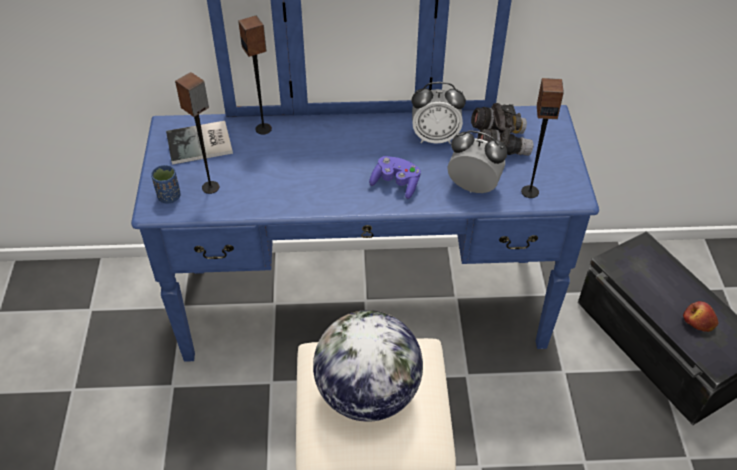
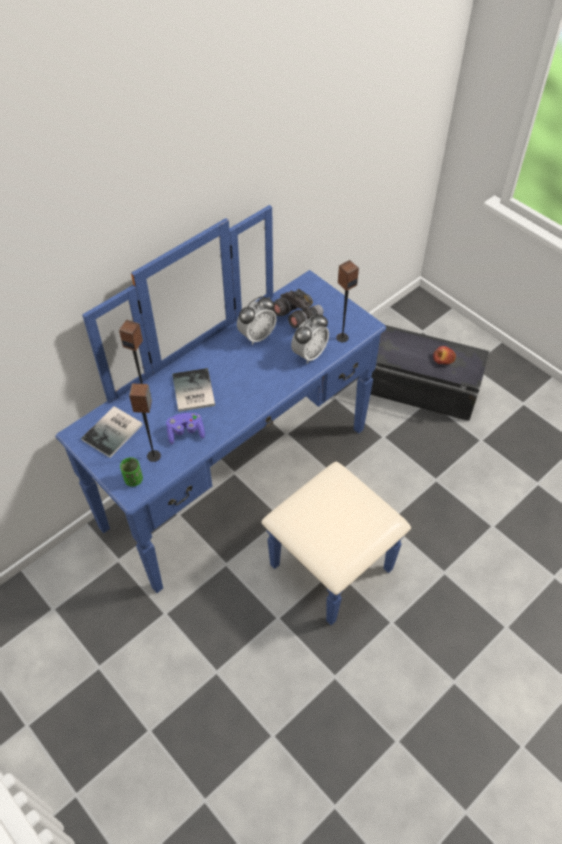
camera: 40 degrees left, 5 degrees up
blue cup [151,165,181,204] -> green cup [120,457,143,487]
globe [313,310,423,422] -> none
purple game controller [369,156,421,199] -> purple game controller moved to [166,413,205,445]
alarm clock [447,131,507,193] -> alarm clock turned 150 degrees clockwise [291,314,329,364]
none -> book [172,368,215,412]

